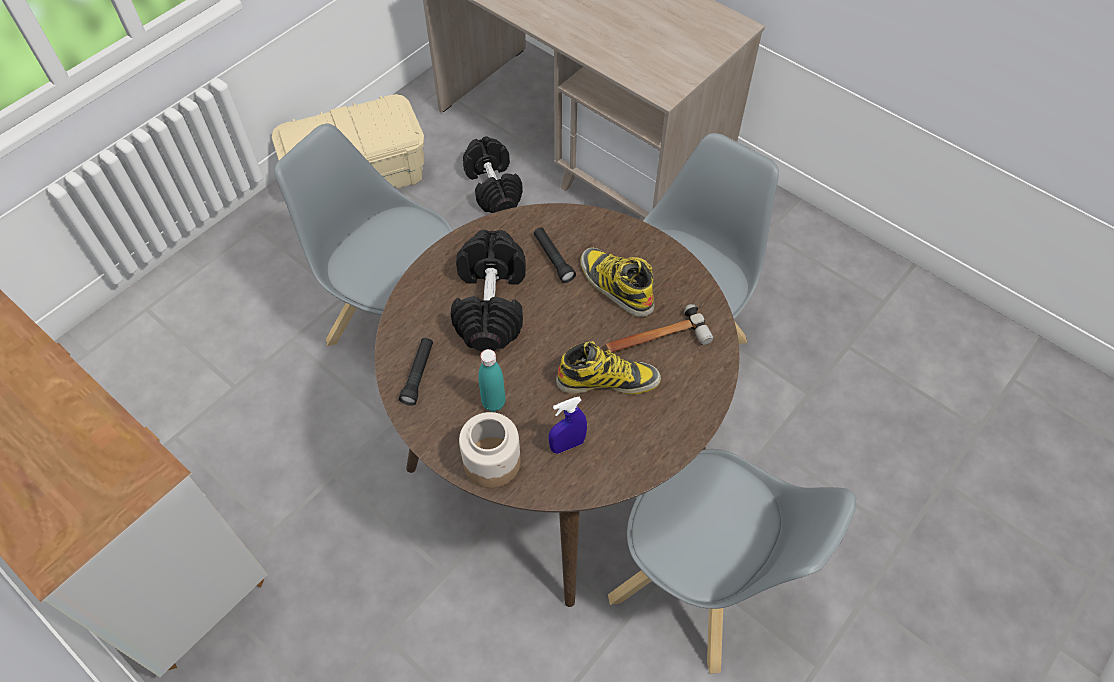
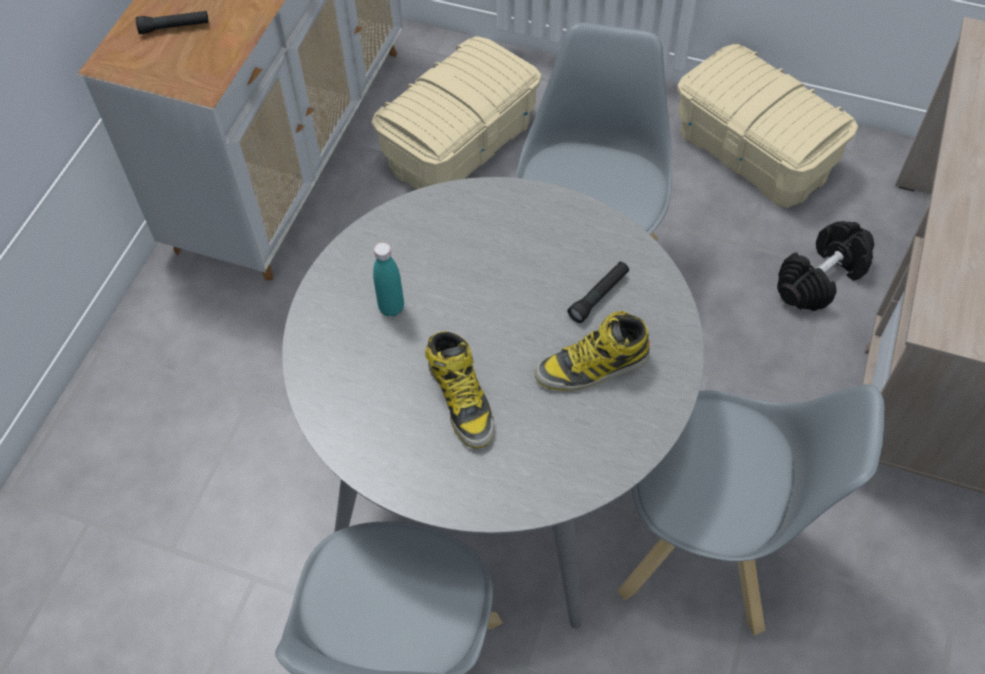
camera: 70 degrees right, 0 degrees up
brown dining table [375,203,739,607] -> grey dining table [282,177,704,629]
black flashlight [399,338,433,406] -> black flashlight moved to [136,11,209,34]
black dumbbell [451,230,526,352] -> none
jar [459,412,521,488] -> none
blue spray bottle [549,397,587,454] -> none
boot [580,248,655,317] -> boot turned 135 degrees counterclockwise [534,311,650,391]
hammer [605,304,713,353] -> none
none -> beige storage box [372,36,541,190]

